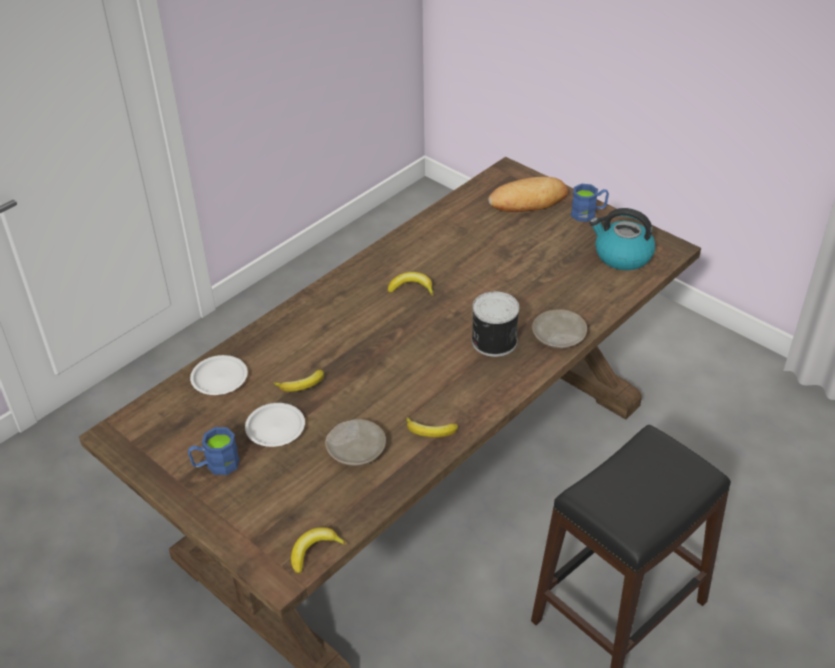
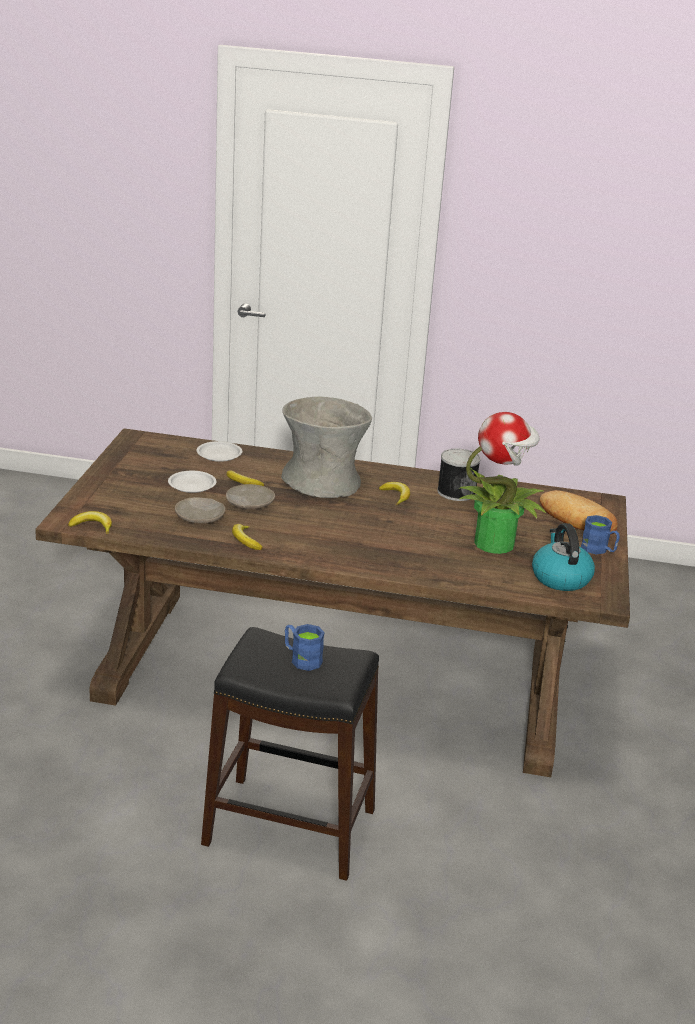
camera: 55 degrees right, 15 degrees down
blue mug [188,427,239,475] -> blue mug moved to [285,624,325,671]
can [472,291,519,357] -> can moved to [437,449,481,501]
beige plate [532,309,587,349] -> beige plate moved to [226,484,275,509]
none -> grey vase [281,396,372,498]
none -> potted plant [459,412,546,554]

